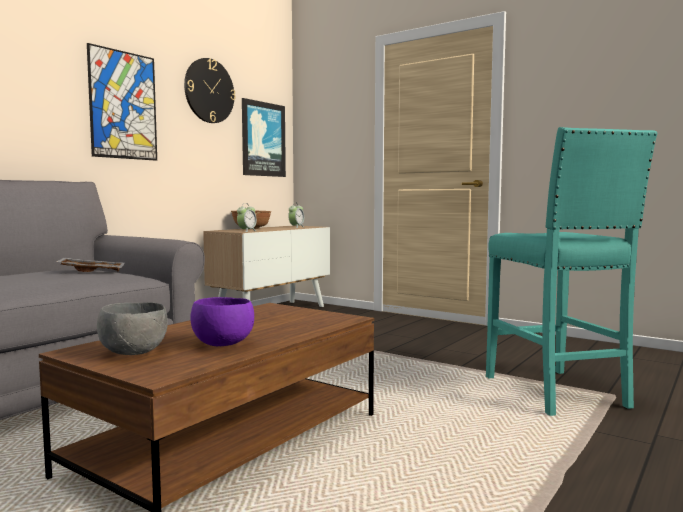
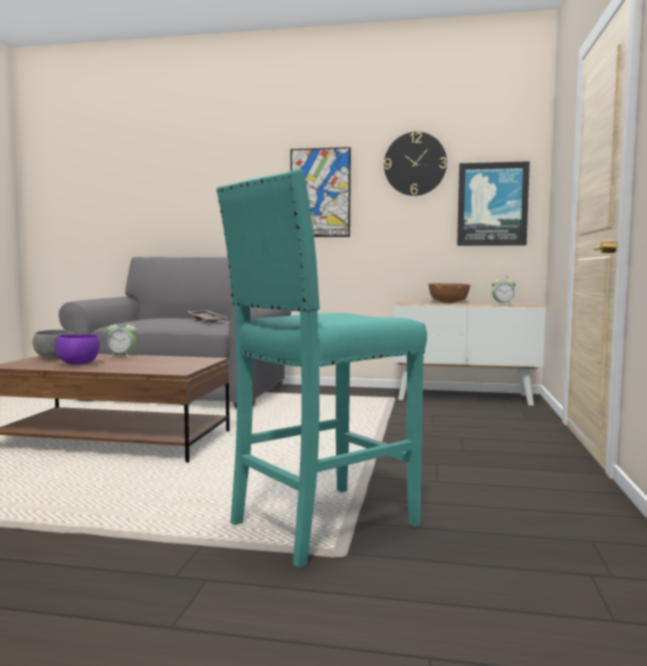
camera: 65 degrees right, 0 degrees up
alarm clock [237,203,257,232] -> alarm clock moved to [107,321,137,357]

